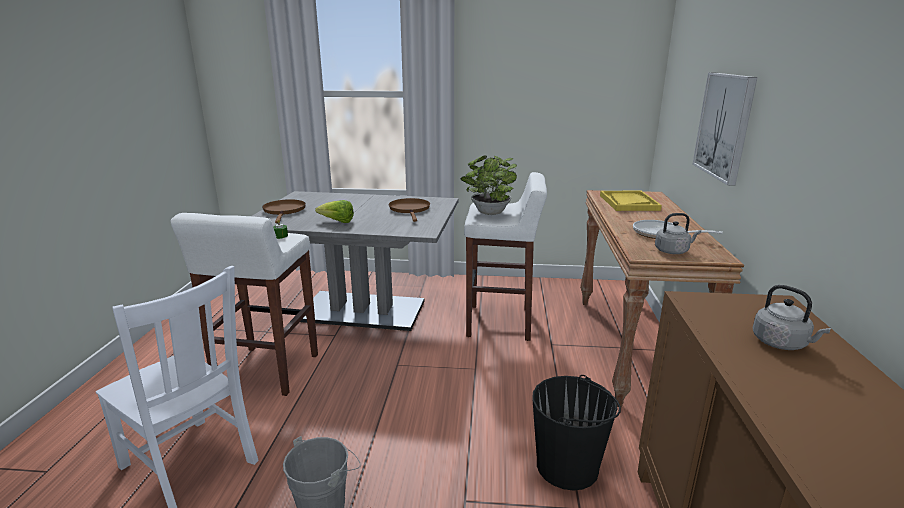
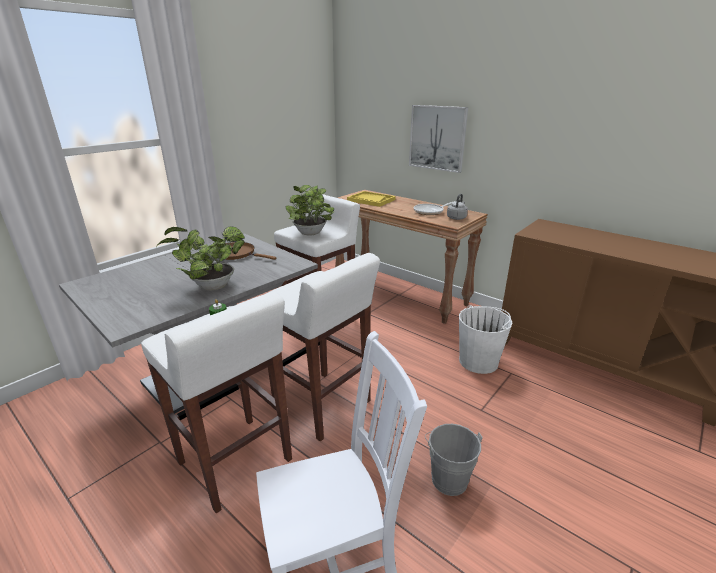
camera: 55 degrees left, 5 degrees up
brown frying pan [262,199,306,223] -> none
lettuce [315,200,354,223] -> potted plant [156,226,245,291]
black bucket [533,375,621,491] -> white bucket [459,305,512,374]
grey kettle [753,285,831,350] -> none
none -> white stool [268,253,380,442]

